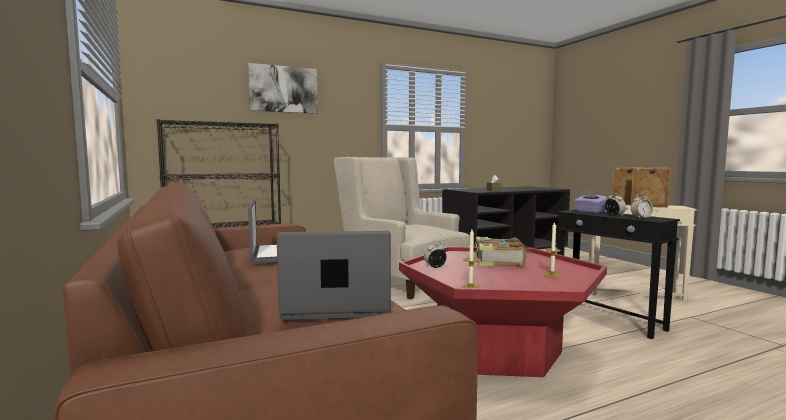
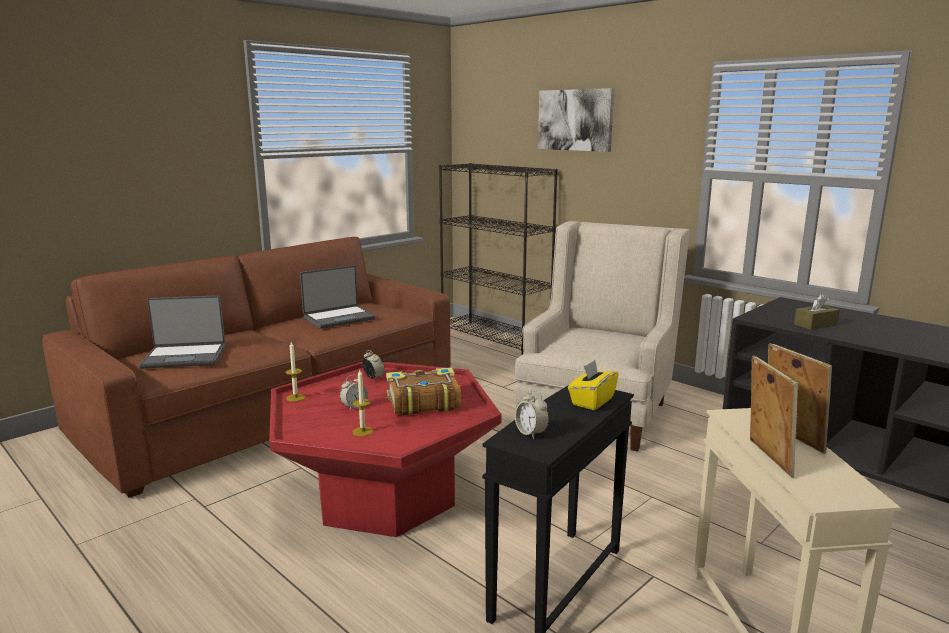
camera: 70 degrees right, 10 degrees up
laptop [277,231,391,320] -> laptop turned 105 degrees clockwise [139,295,225,369]
purple tissue box [574,190,607,213] -> yellow tissue box [568,360,619,410]
alarm clock [605,192,626,216] -> alarm clock moved to [340,375,368,411]

